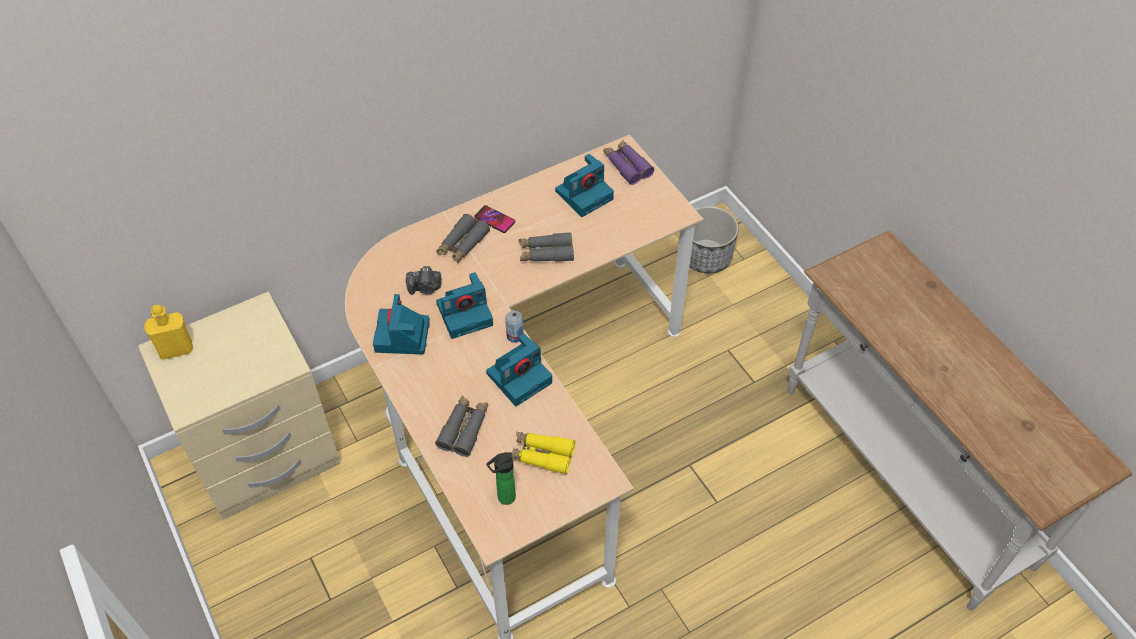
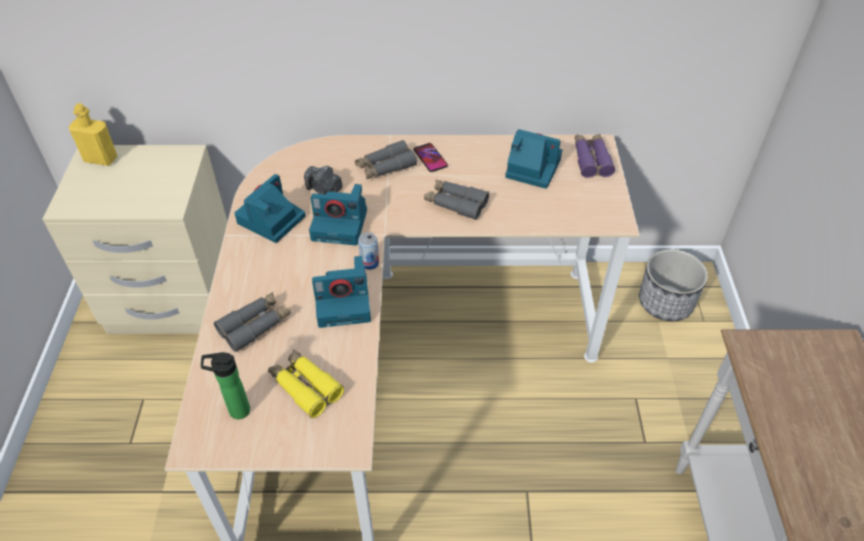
camera: 30 degrees right, 5 degrees down
camera [555,154,614,217] -> camera turned 150 degrees counterclockwise [505,129,562,189]

